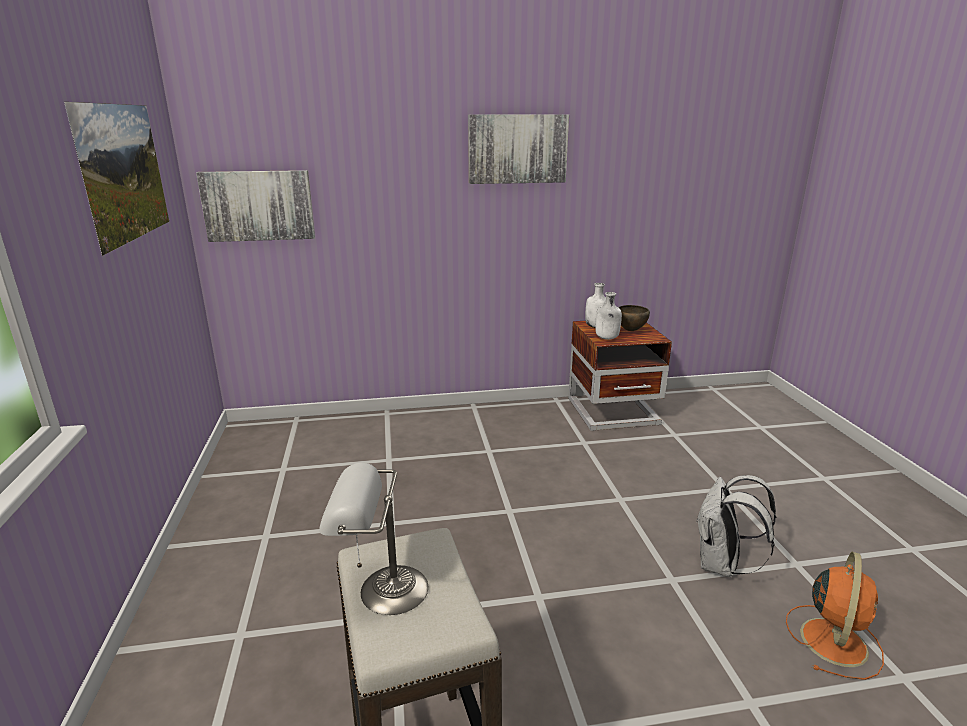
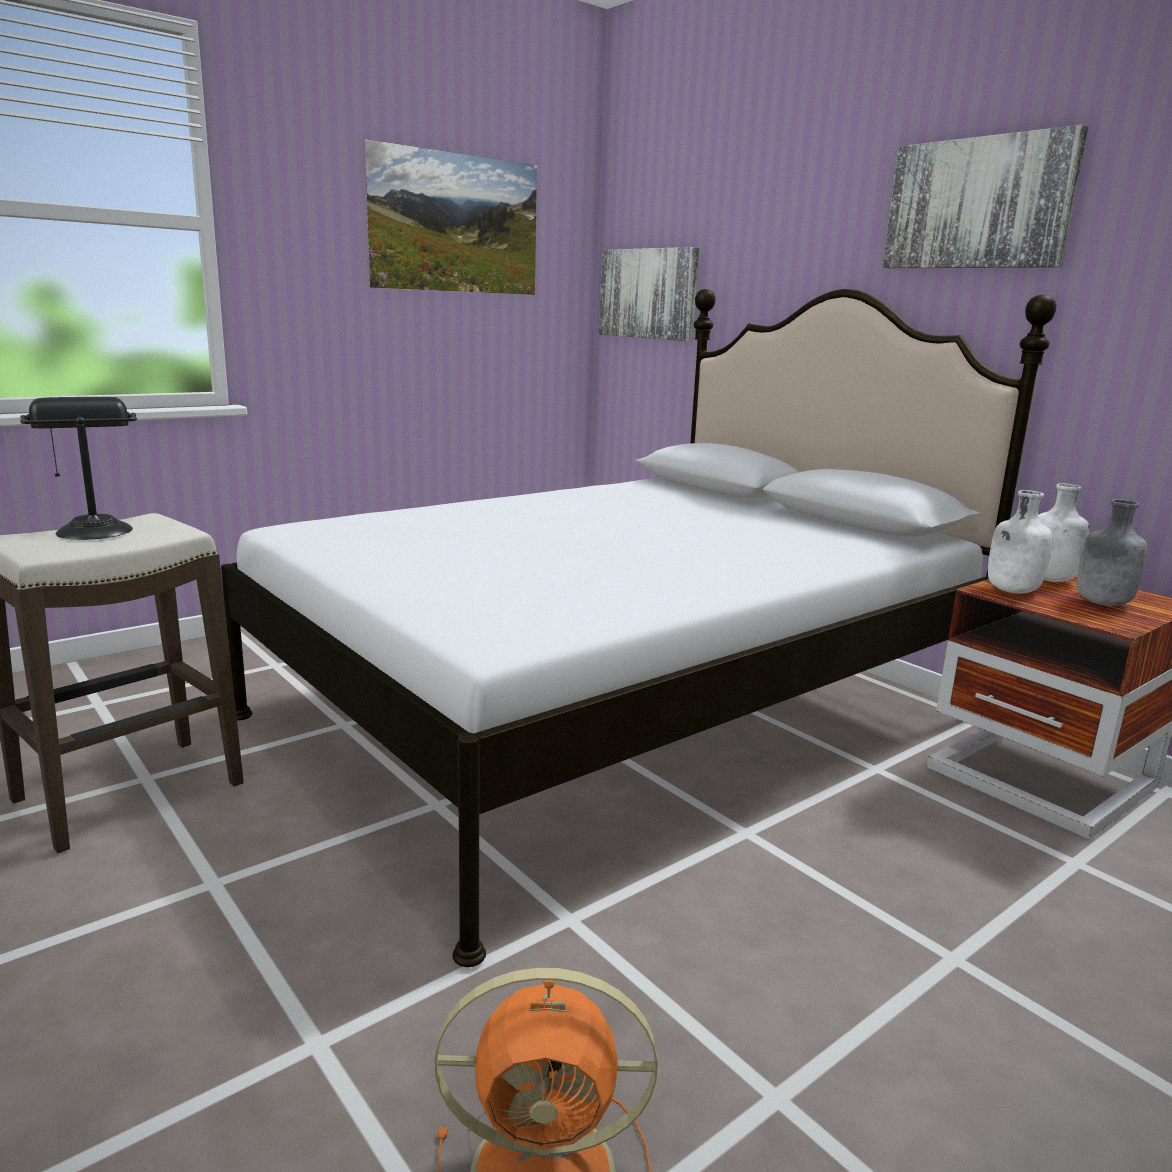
camera: 60 degrees right, 5 degrees down
white table lamp [319,463,428,615] -> black table lamp [20,397,137,540]
brown bowl [618,305,650,331] -> grey bottle [1077,499,1147,606]
white backpack [696,475,776,577] -> none
none -> white bed [221,289,1057,967]

